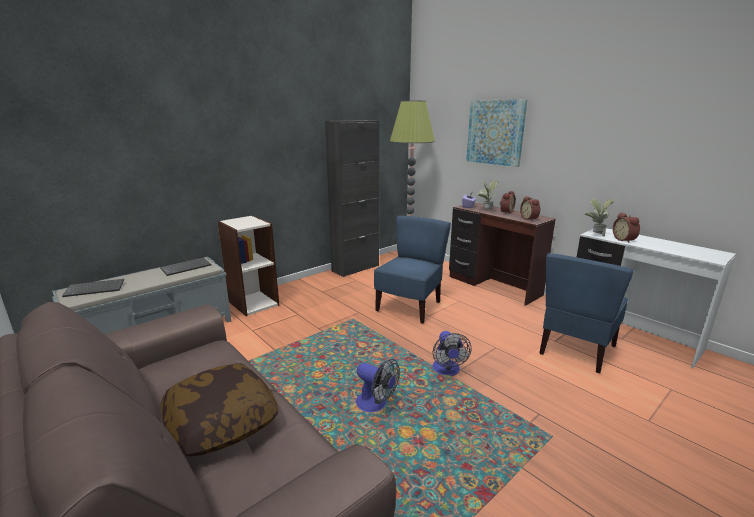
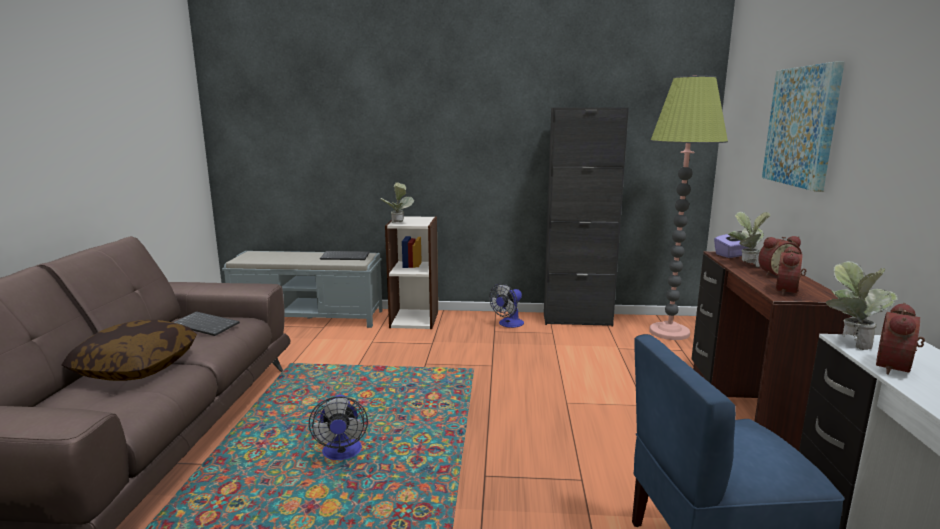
camera: 45 degrees right, 5 degrees down
keyboard [62,279,124,297] -> keyboard moved to [173,311,240,336]
blue chair [374,216,451,324] -> none
fan [433,331,472,376] -> fan moved to [489,284,524,328]
none -> potted plant [380,182,414,223]

